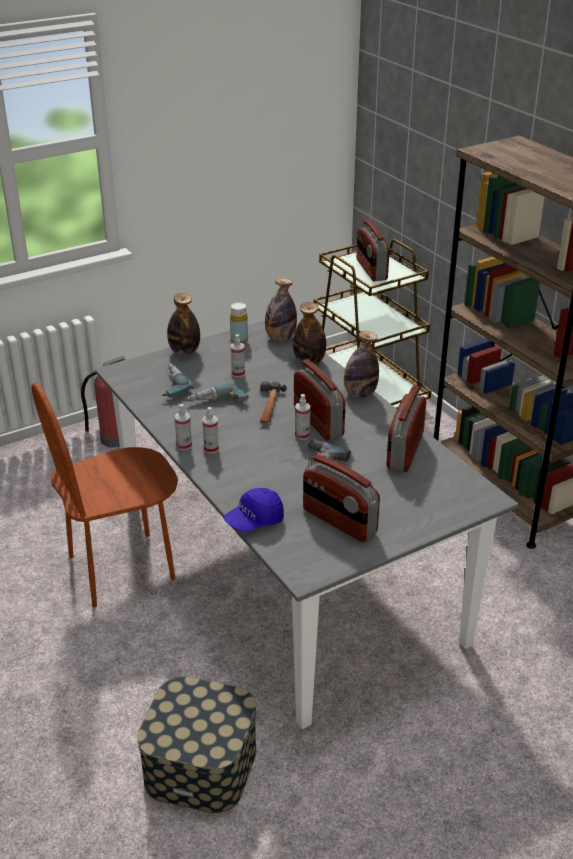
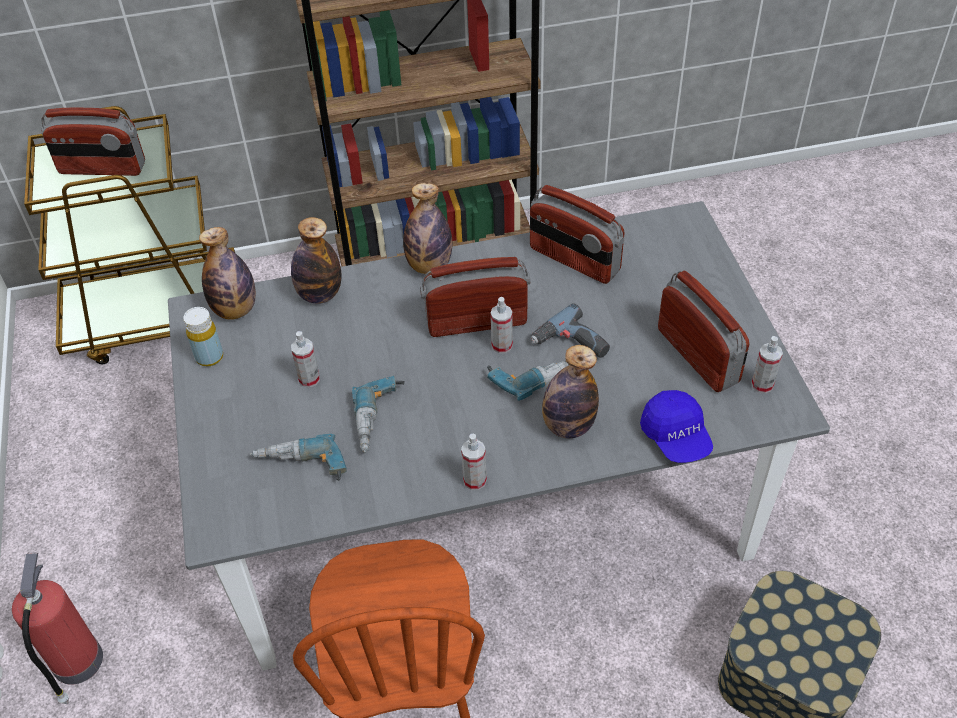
camera: 70 degrees left, 15 degrees up
bottle [167,293,200,356] -> bottle moved to [542,345,599,438]
spray bottle [202,407,219,454] -> spray bottle moved to [751,336,783,393]
hammer [260,381,287,423] -> none
radio [303,454,380,542] -> radio turned 90 degrees counterclockwise [658,271,749,392]
none -> power drill [487,360,569,401]

